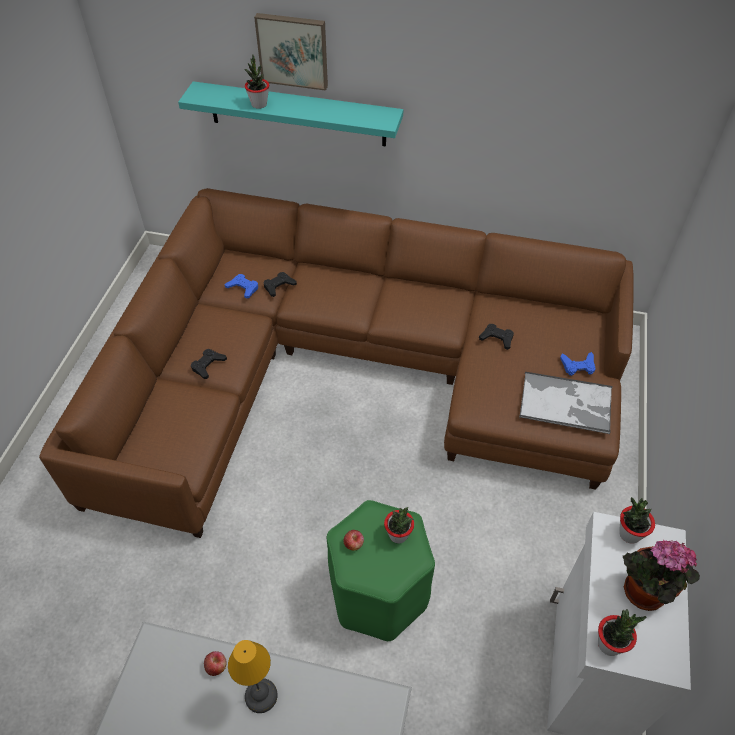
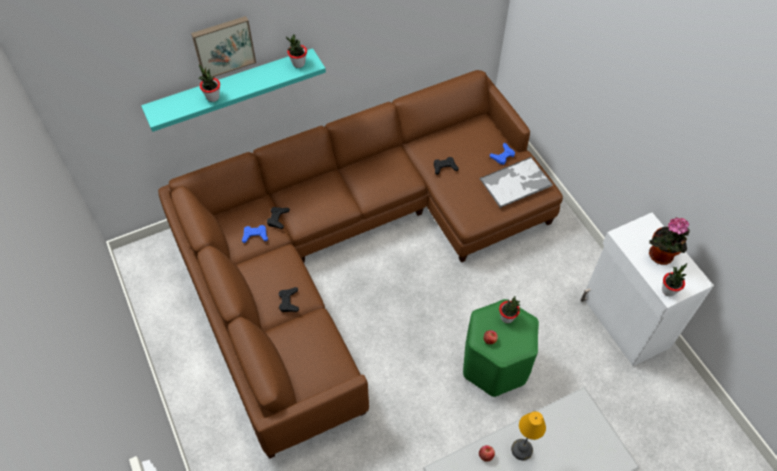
camera: 40 degrees left, 5 degrees up
potted plant [619,497,655,544] -> potted plant moved to [286,34,307,68]

